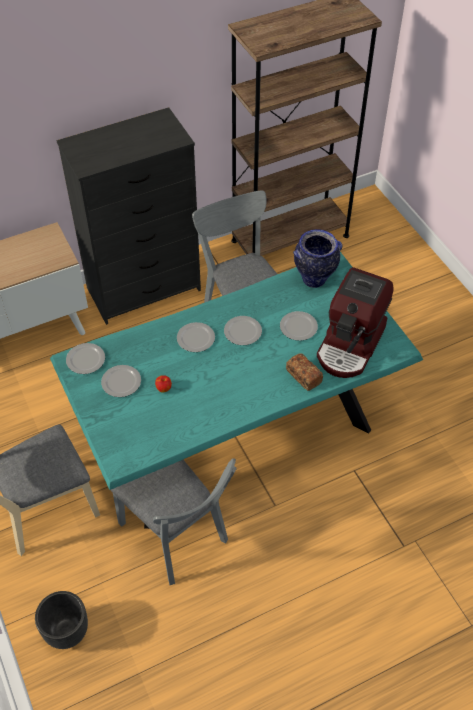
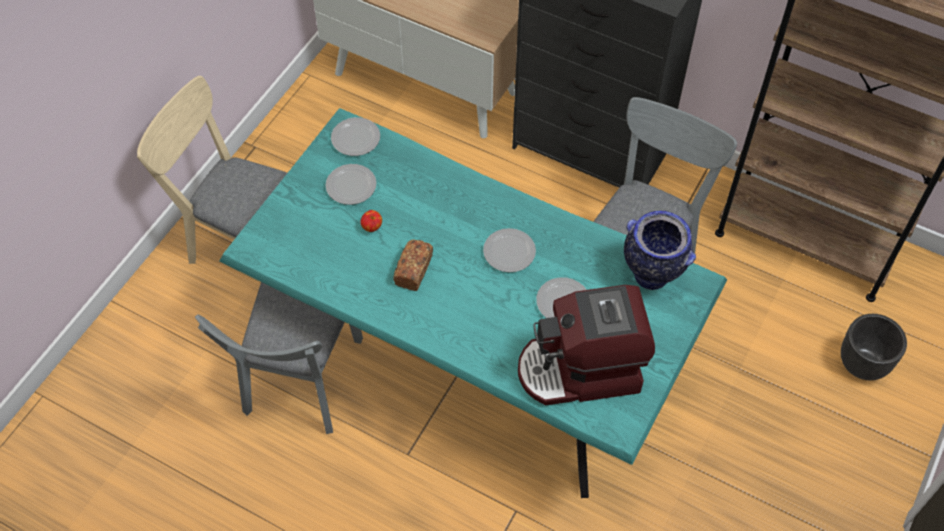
camera: 55 degrees right, 5 degrees up
black planter [35,591,88,649] -> black planter moved to [841,314,907,381]
plate [177,322,215,352] -> none
bread [286,353,323,391] -> bread moved to [393,239,433,291]

